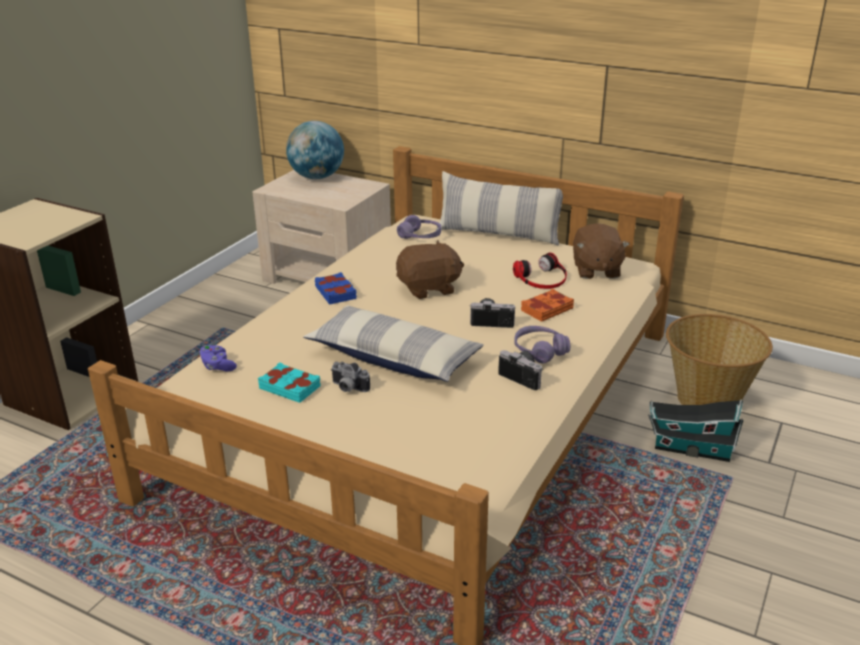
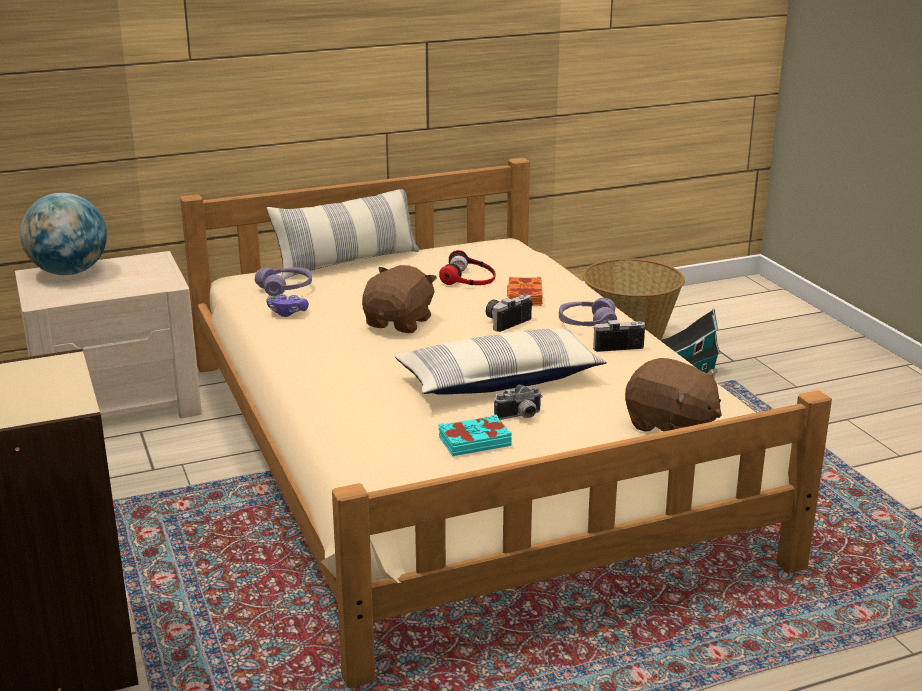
camera: 50 degrees left, 5 degrees down
purple game controller [200,345,237,371] -> purple game controller moved to [266,294,309,317]
blue book [315,272,357,305] -> none
brown plush toy [573,223,630,279] -> brown plush toy moved to [625,358,722,432]

